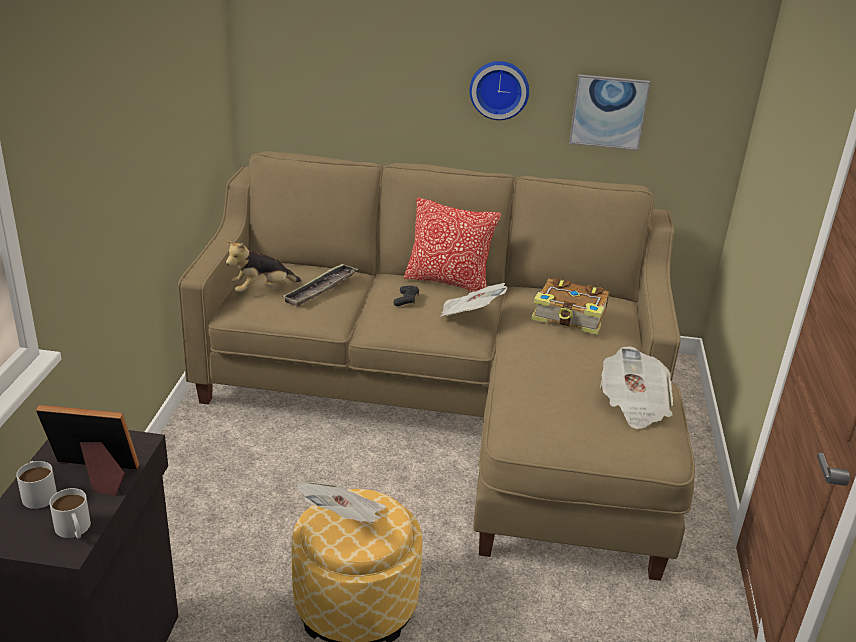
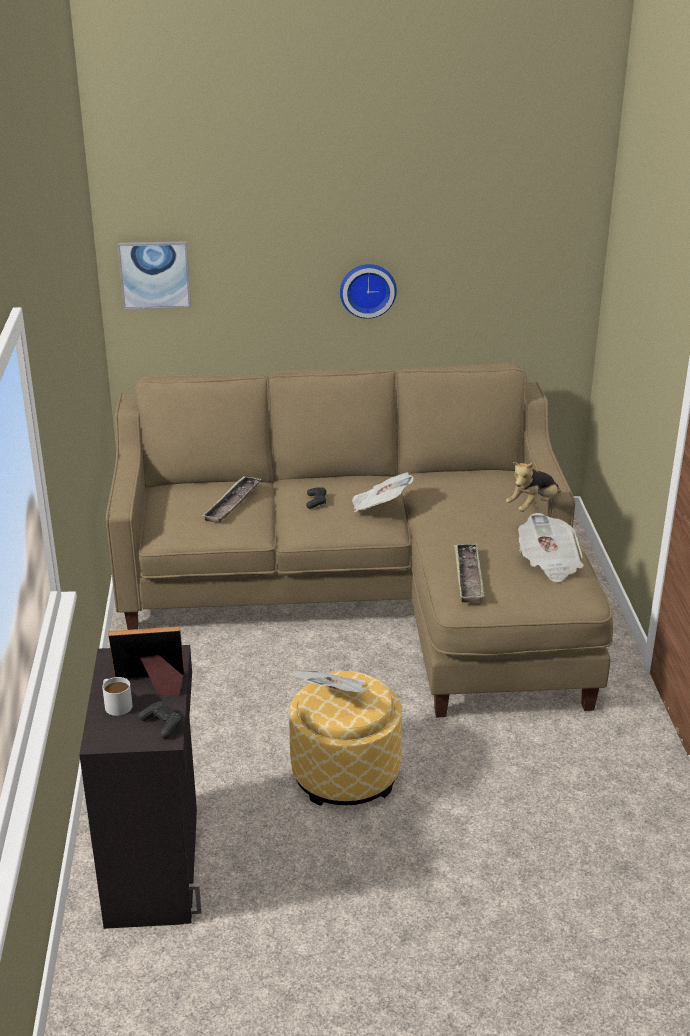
camera: 10 degrees left, 0 degrees up
white mug [49,488,91,538] -> black game controller [138,701,182,739]
plush toy [226,241,301,292] -> plush toy moved to [506,462,561,512]
pillow [404,197,501,292] -> none
book [531,278,609,335] -> none
picture [569,74,650,150] -> picture moved to [118,241,191,309]
none -> tray [454,543,485,602]

